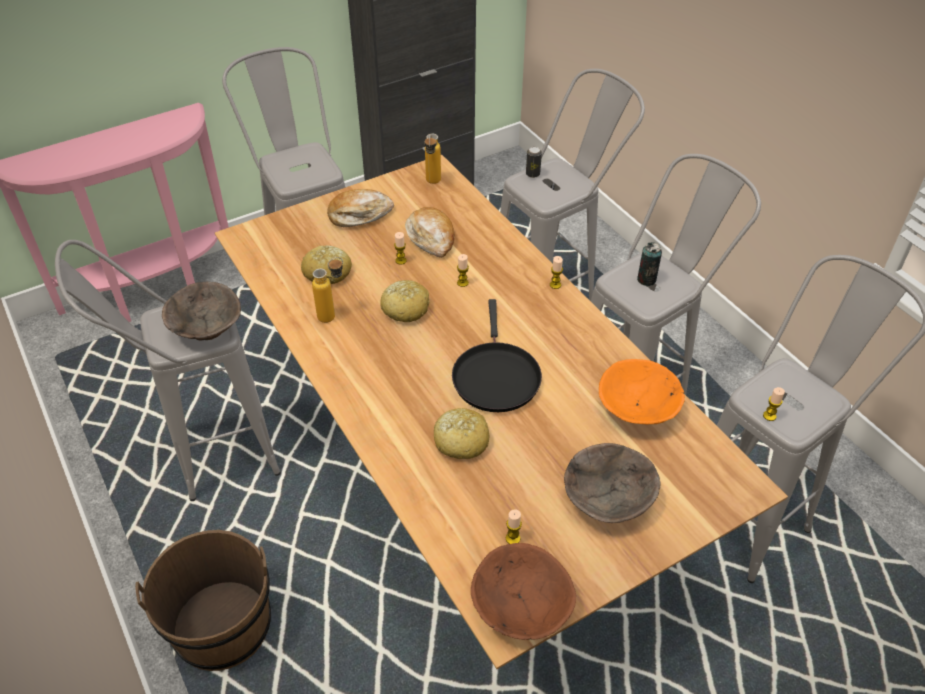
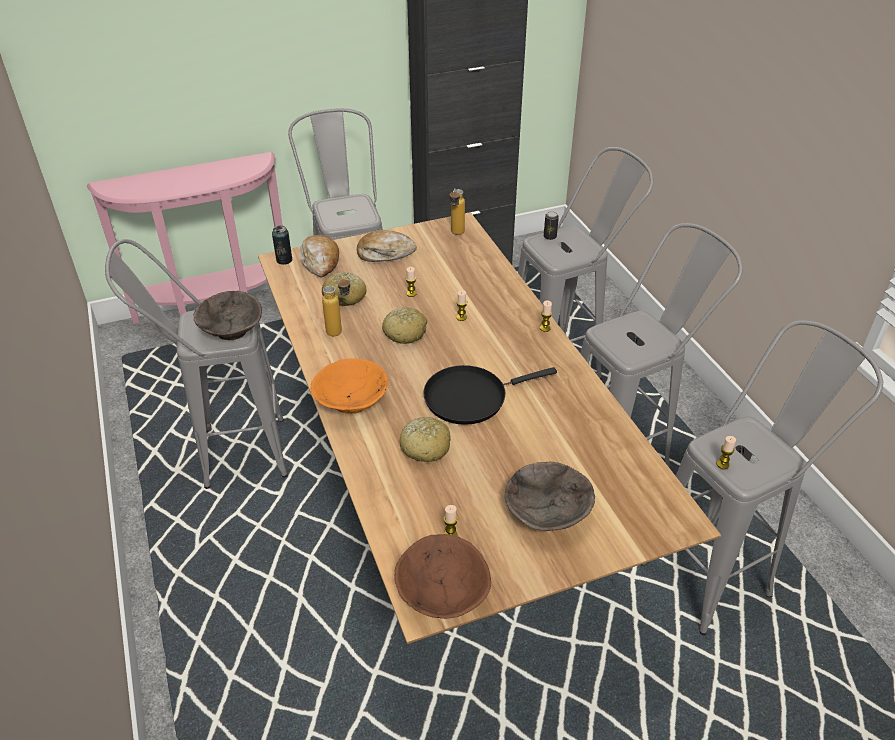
camera: 10 degrees right, 5 degrees down
brown bucket [135,530,271,671] -> none
bread [405,207,455,258] -> bread moved to [299,235,339,278]
black frying pan [452,299,542,412] -> black frying pan turned 60 degrees clockwise [423,365,557,425]
orange bowl [599,359,685,424] -> orange bowl moved to [311,358,388,414]
can [637,242,662,286] -> can moved to [272,226,292,265]

